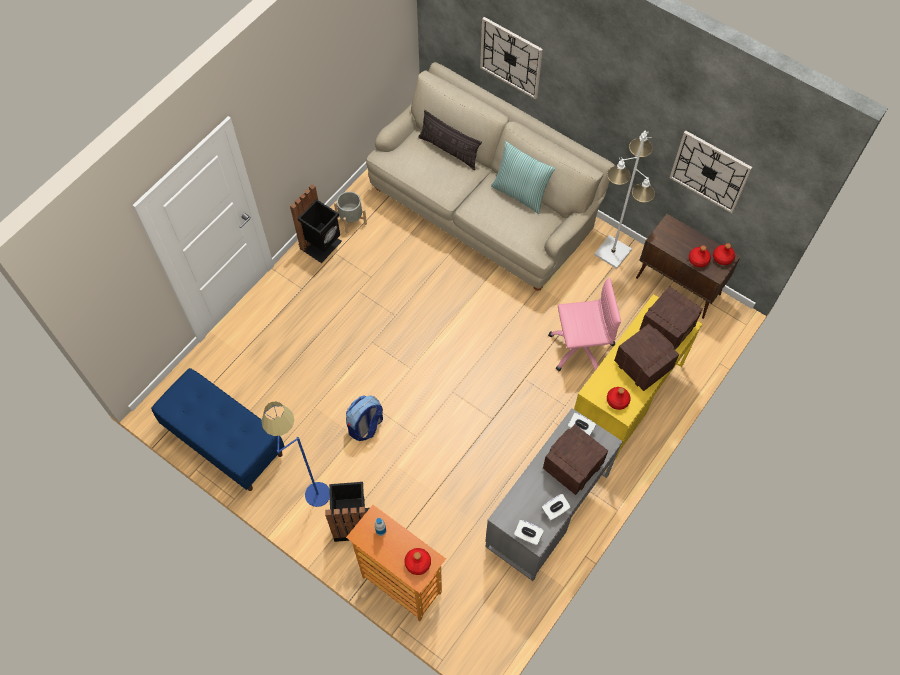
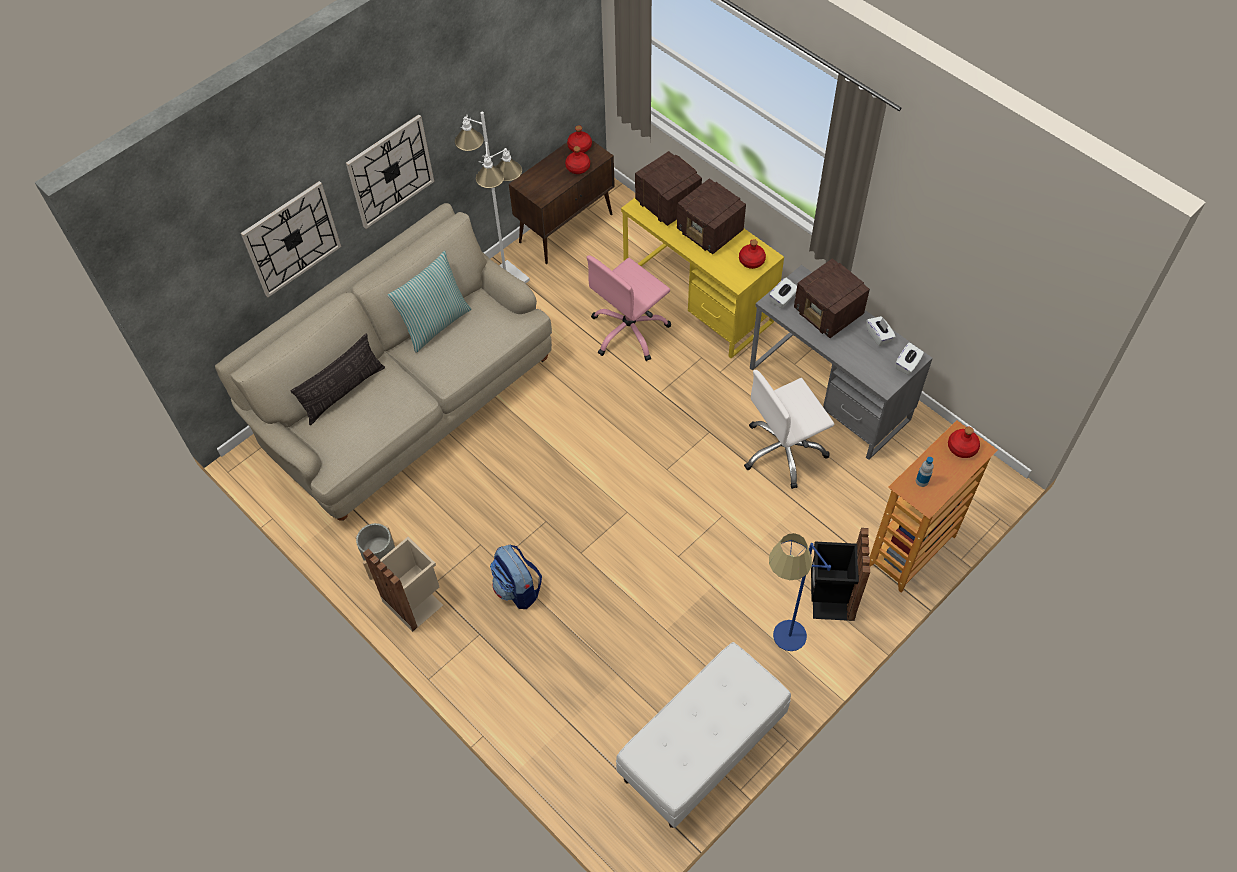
camera: 80 degrees left, 5 degrees down
blue bench [151,368,285,491] -> white bench [616,642,791,828]
black trash can [290,184,342,263] -> beige trash can [363,537,443,632]
backpack [346,395,383,441] -> backpack moved to [490,545,542,609]
pink office chair [548,278,621,372] -> pink office chair turned 135 degrees counterclockwise [587,255,671,361]
radio [614,324,679,391] -> radio turned 105 degrees counterclockwise [677,178,746,254]
wall clock [670,131,753,213] -> wall clock moved to [346,114,434,229]
none -> white office chair [744,370,834,489]

